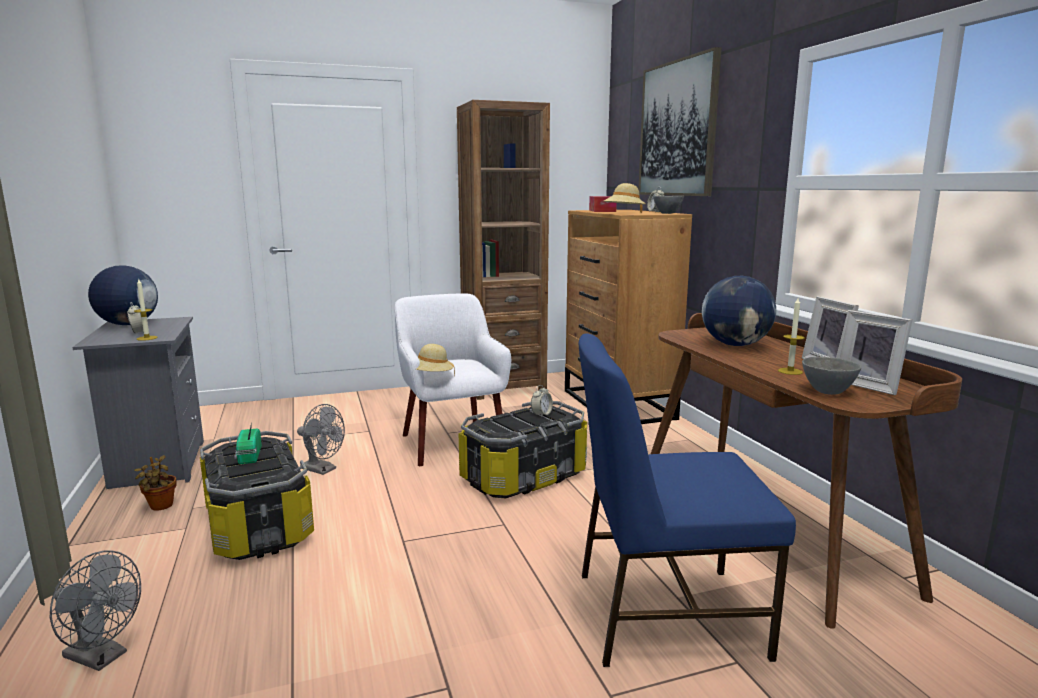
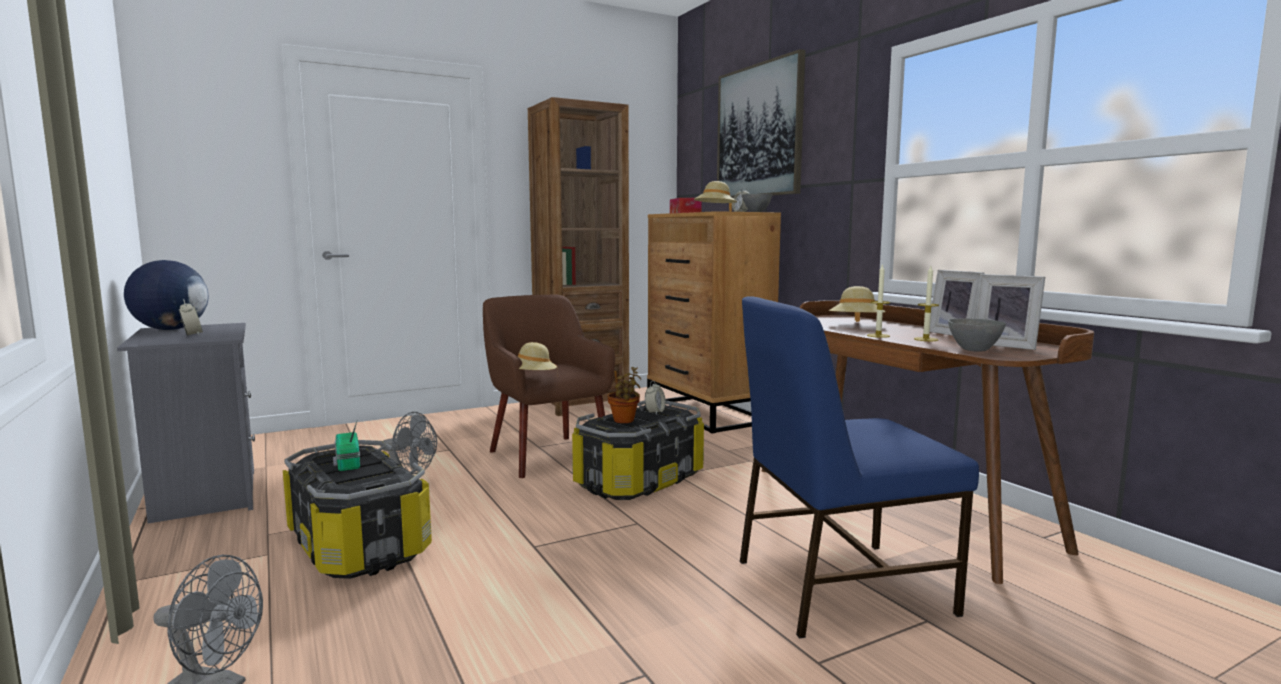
camera: 10 degrees left, 5 degrees down
candle [134,279,158,341] -> candle moved to [867,264,890,338]
potted plant [134,455,177,511] -> potted plant moved to [607,367,642,423]
white armchair [395,293,511,466] -> brown armchair [483,294,615,478]
globe [702,276,776,346] -> beige hat [829,286,886,322]

